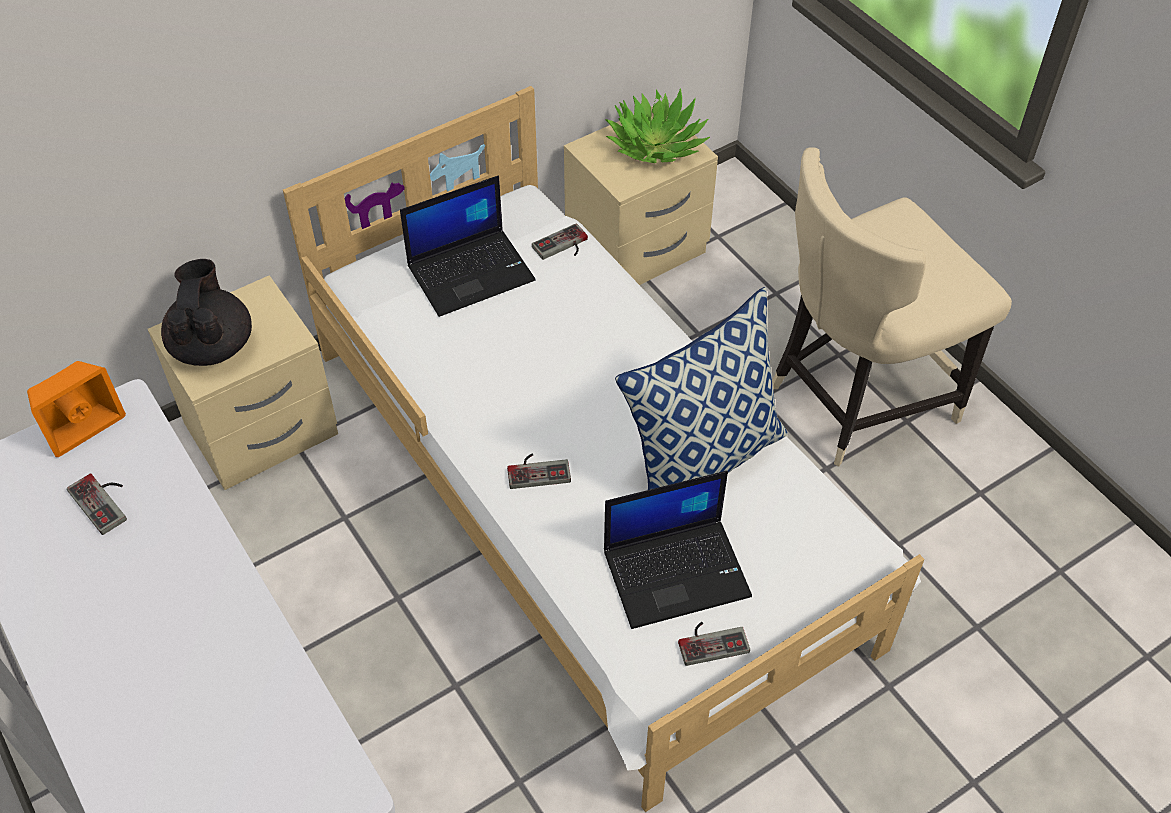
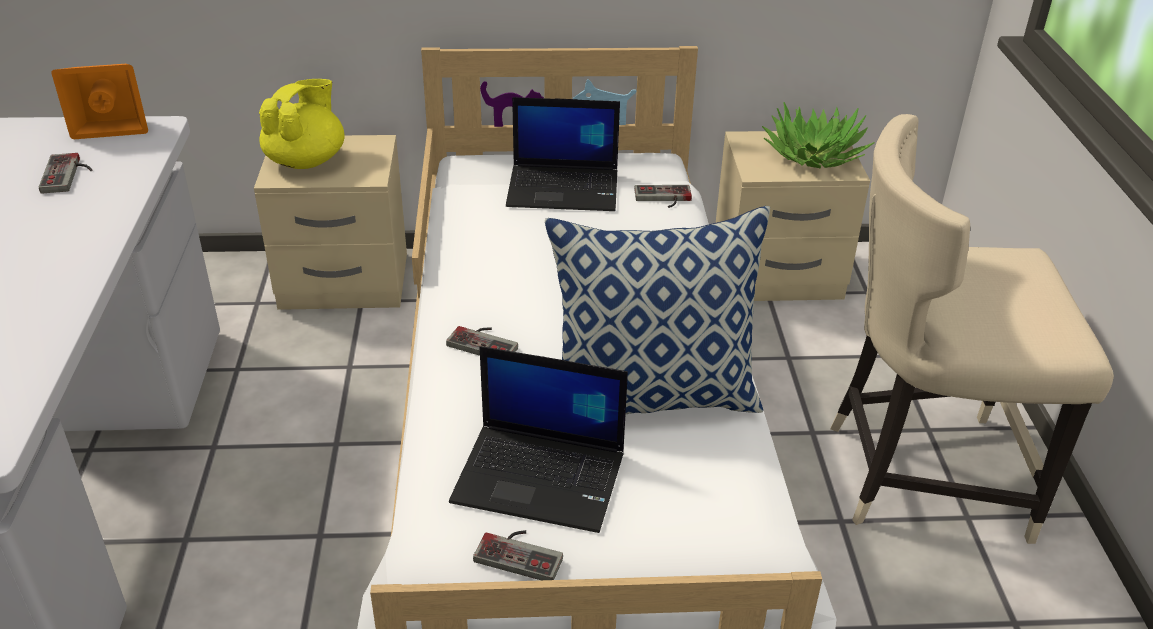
camera: 30 degrees right, 15 degrees down
black teapot [161,259,252,366] -> yellow teapot [259,79,345,169]

